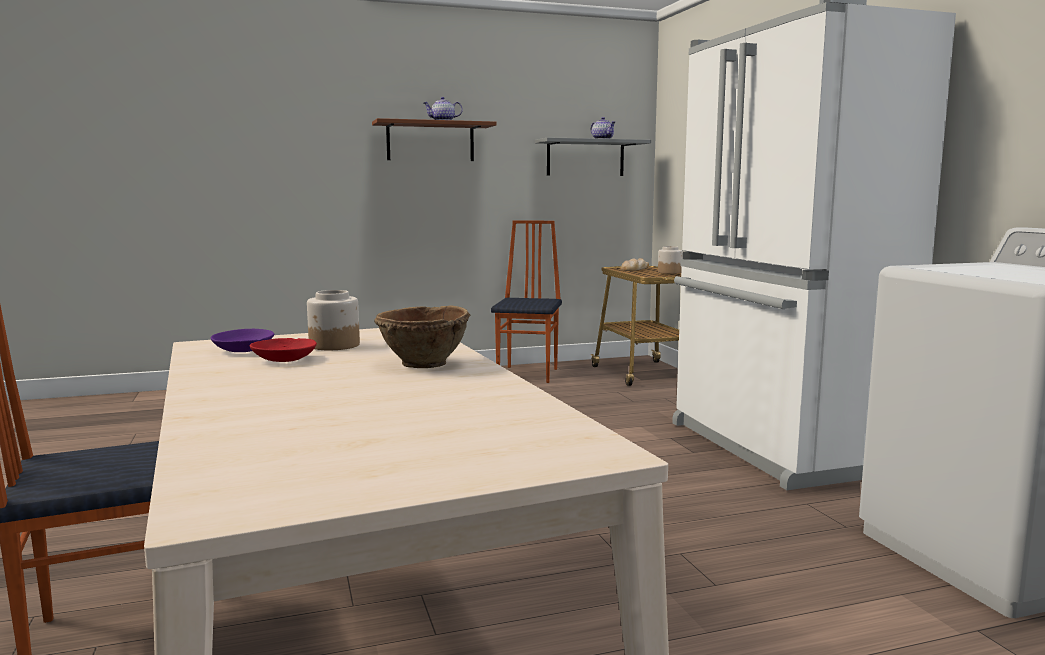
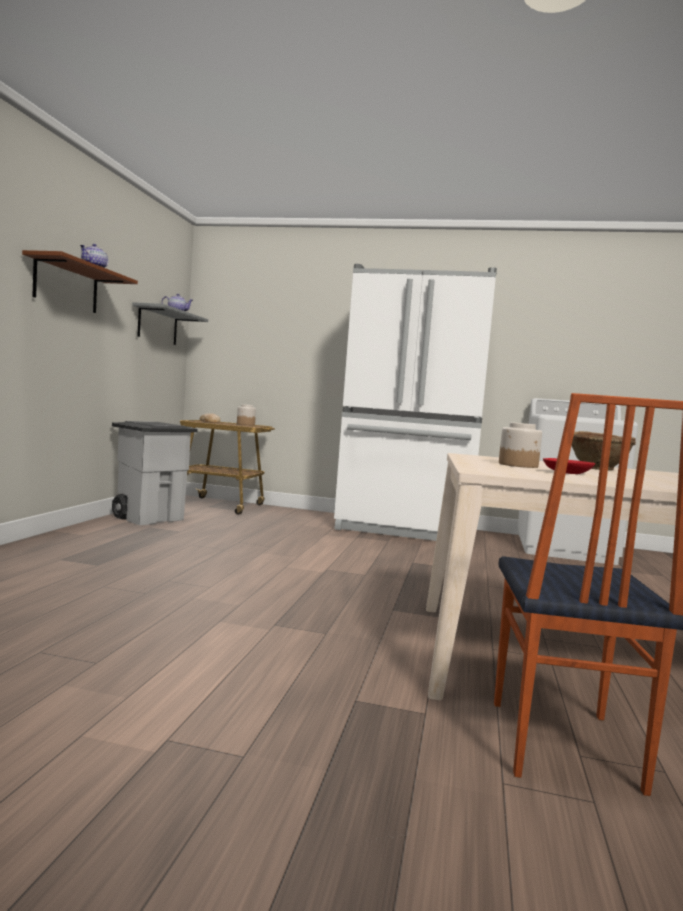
camera: 60 degrees left, 5 degrees down
purple bowl [211,329,274,352] -> none
chair [491,220,562,383] -> grey trash can [112,421,198,525]

